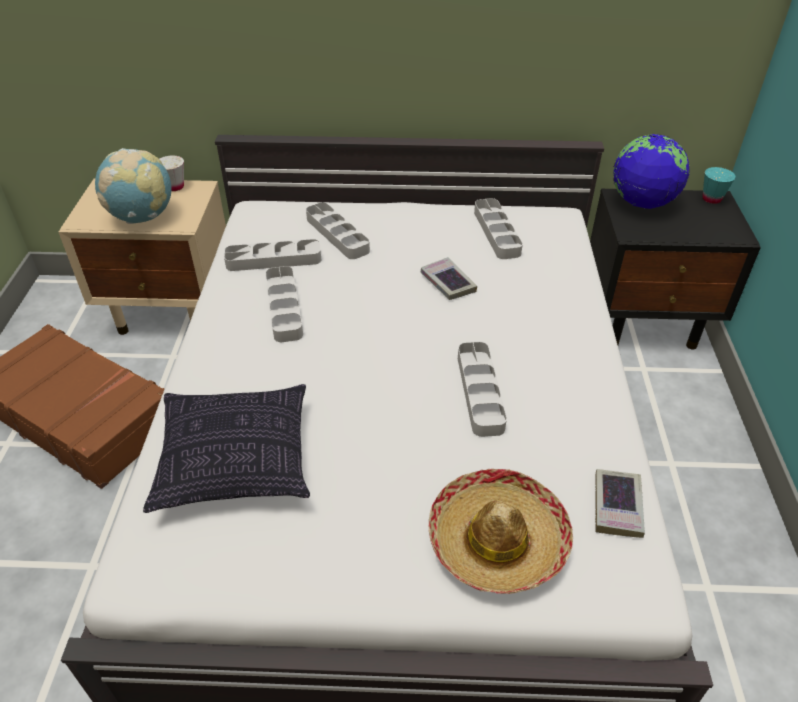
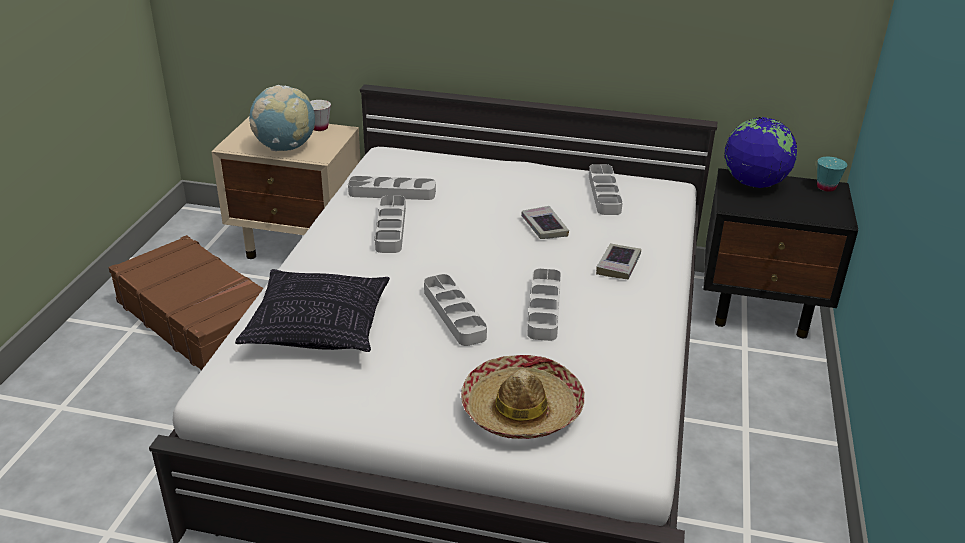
camera: 10 degrees right, 10 degrees down
grey tray [306,202,370,259] -> grey tray moved to [424,274,487,346]
book [595,469,645,538] -> book moved to [596,243,641,279]

